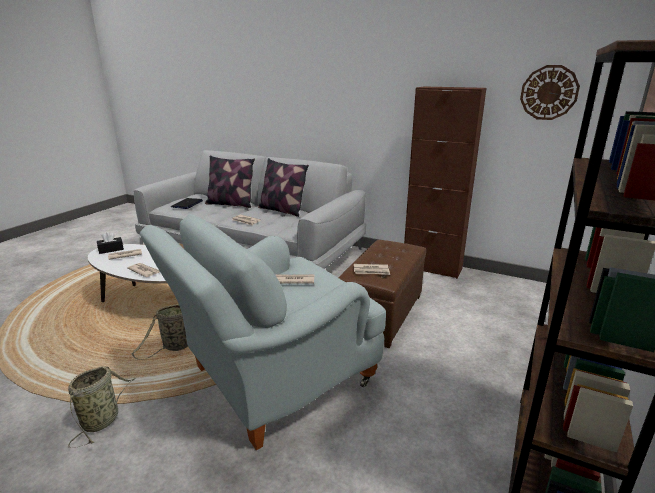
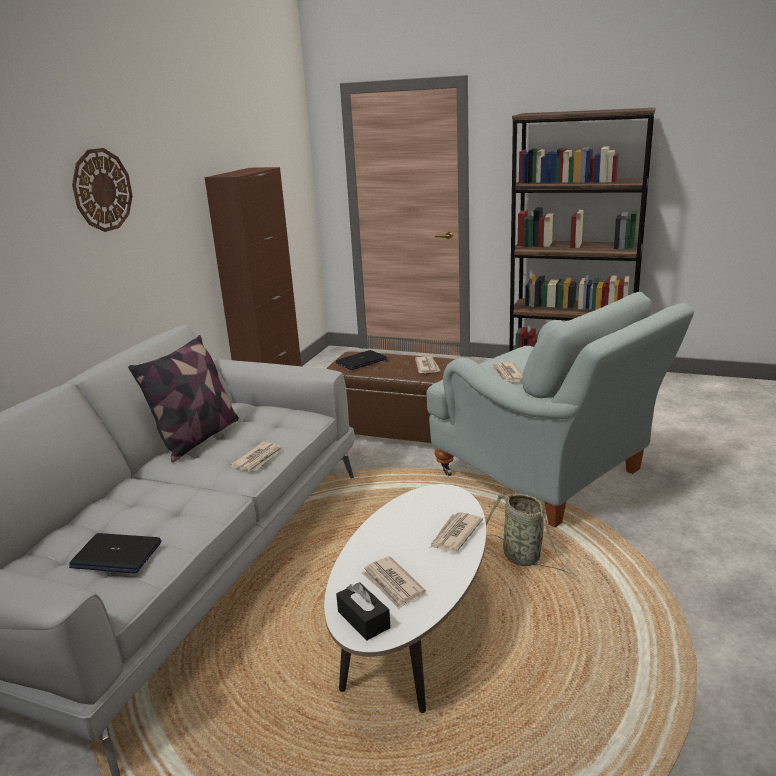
camera: 95 degrees left, 0 degrees up
basket [68,366,136,448] -> none
pillow [205,155,255,208] -> none
wall clock [520,65,580,120] -> wall clock moved to [72,148,133,232]
none -> laptop [336,350,387,370]

